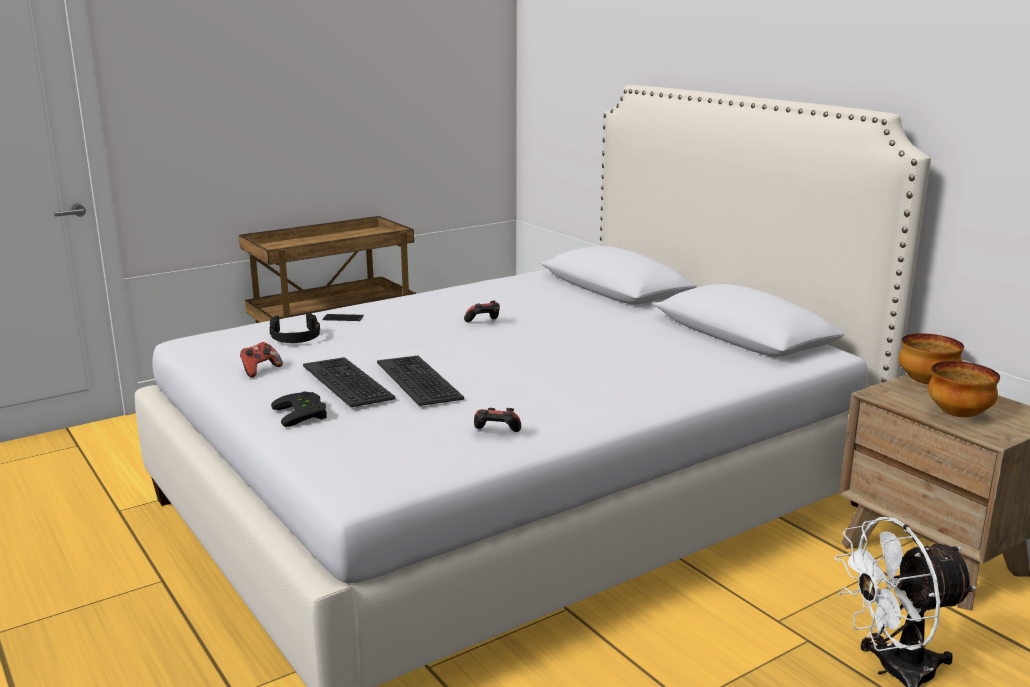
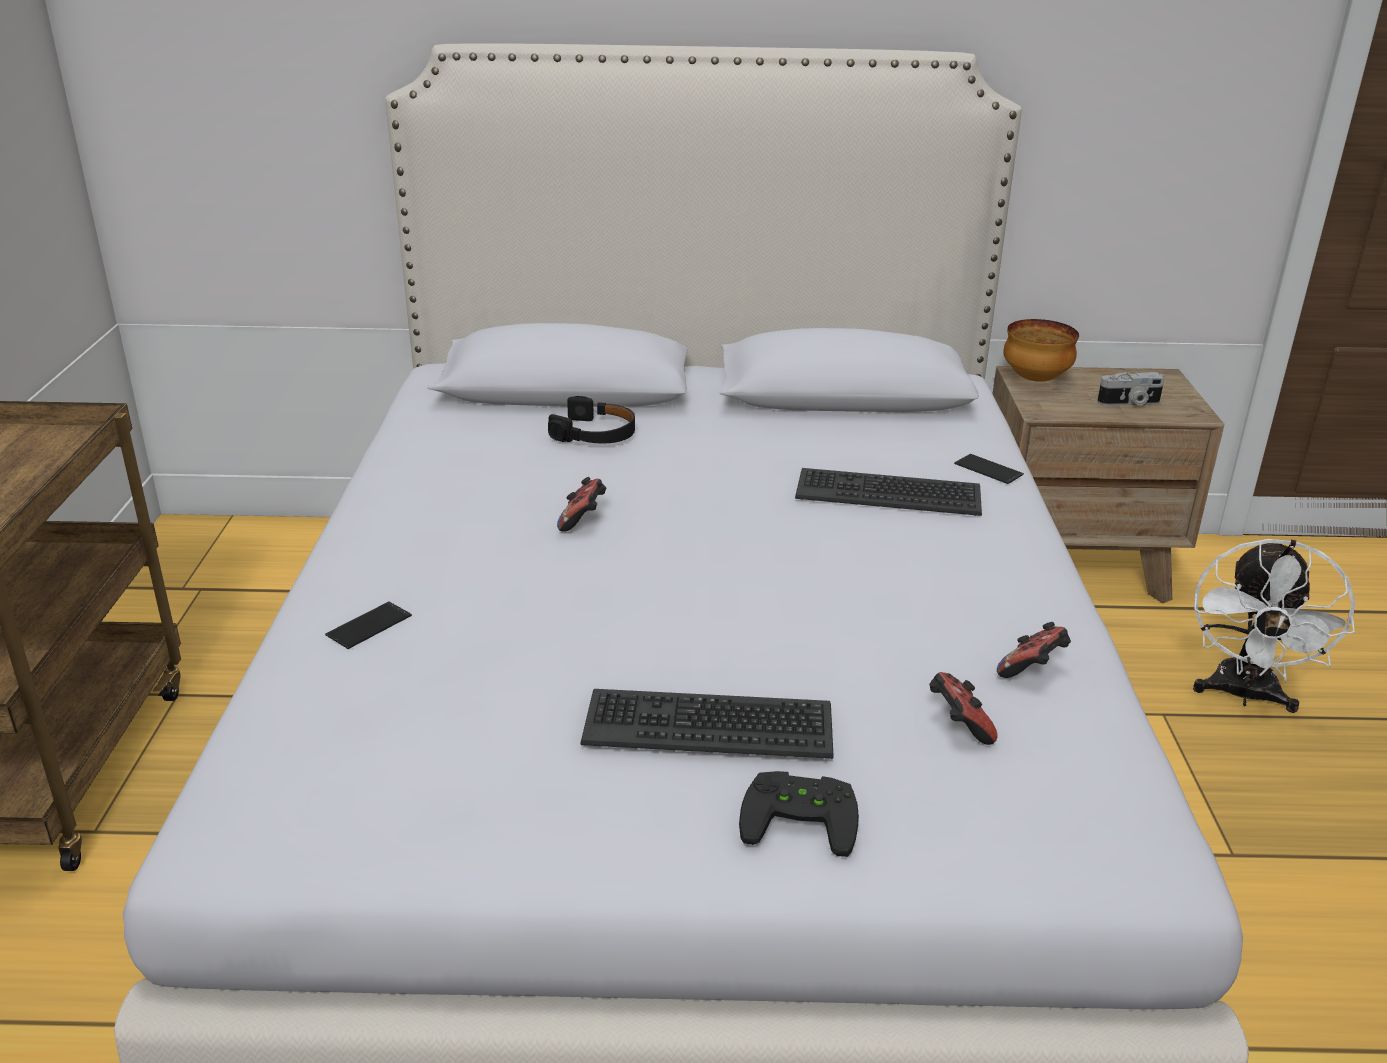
camera: 55 degrees left, 10 degrees up
game controller [240,342,283,378] -> game controller moved to [929,672,998,745]
black headphones [270,313,320,343] -> black headphones moved to [548,396,635,444]
keyboard [377,356,464,406] -> keyboard moved to [795,468,982,516]
bowl [928,361,1000,417] -> camera [1097,372,1165,406]
none -> phone [954,454,1024,484]

